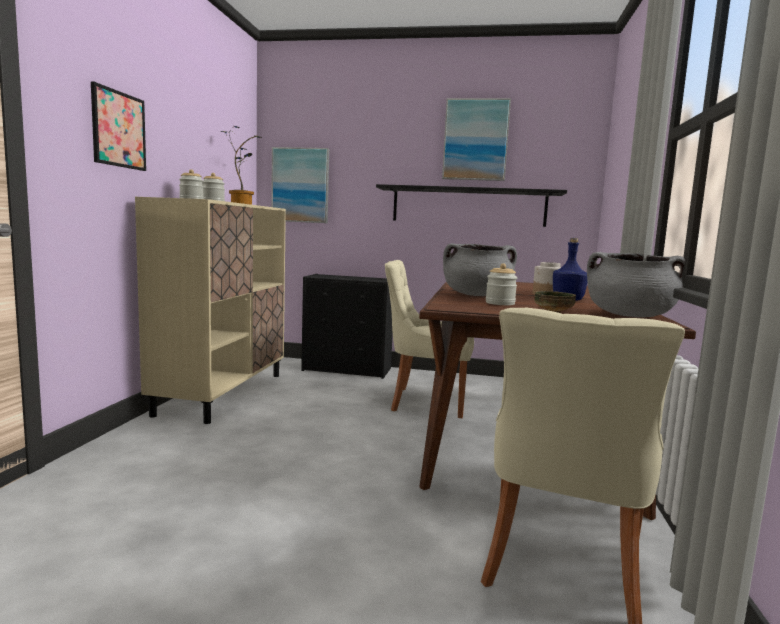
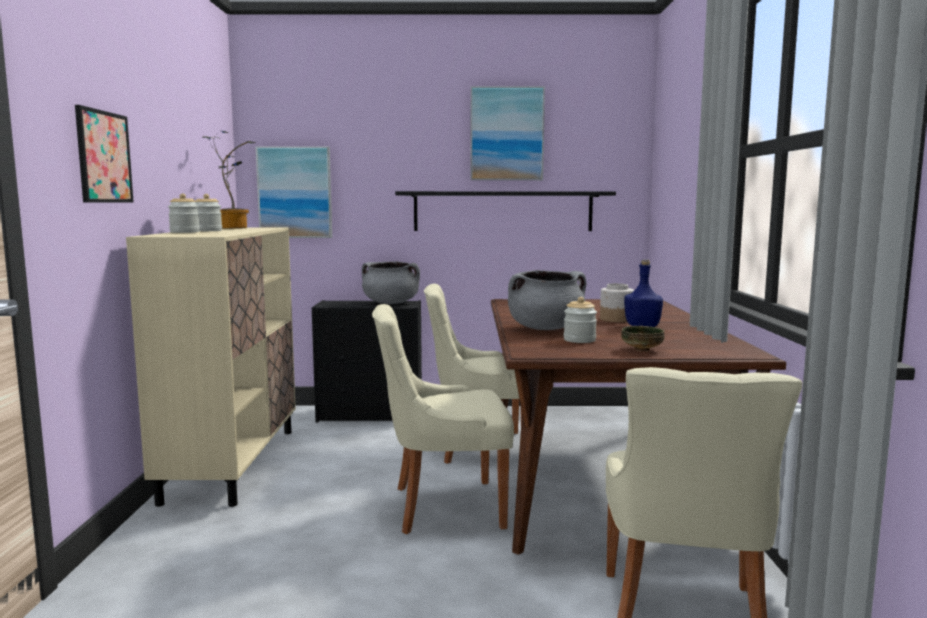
camera: 10 degrees left, 0 degrees up
grey cooking pot [587,252,685,317] -> grey cooking pot moved to [362,261,420,304]
none -> beige chair [372,304,514,534]

